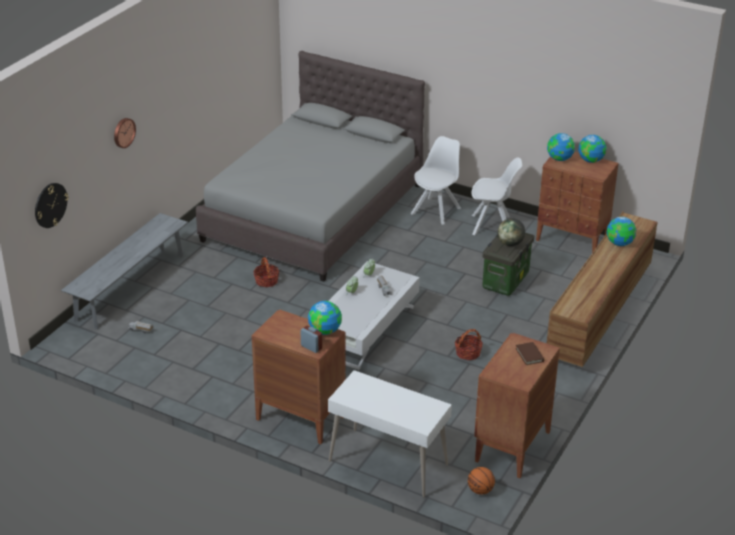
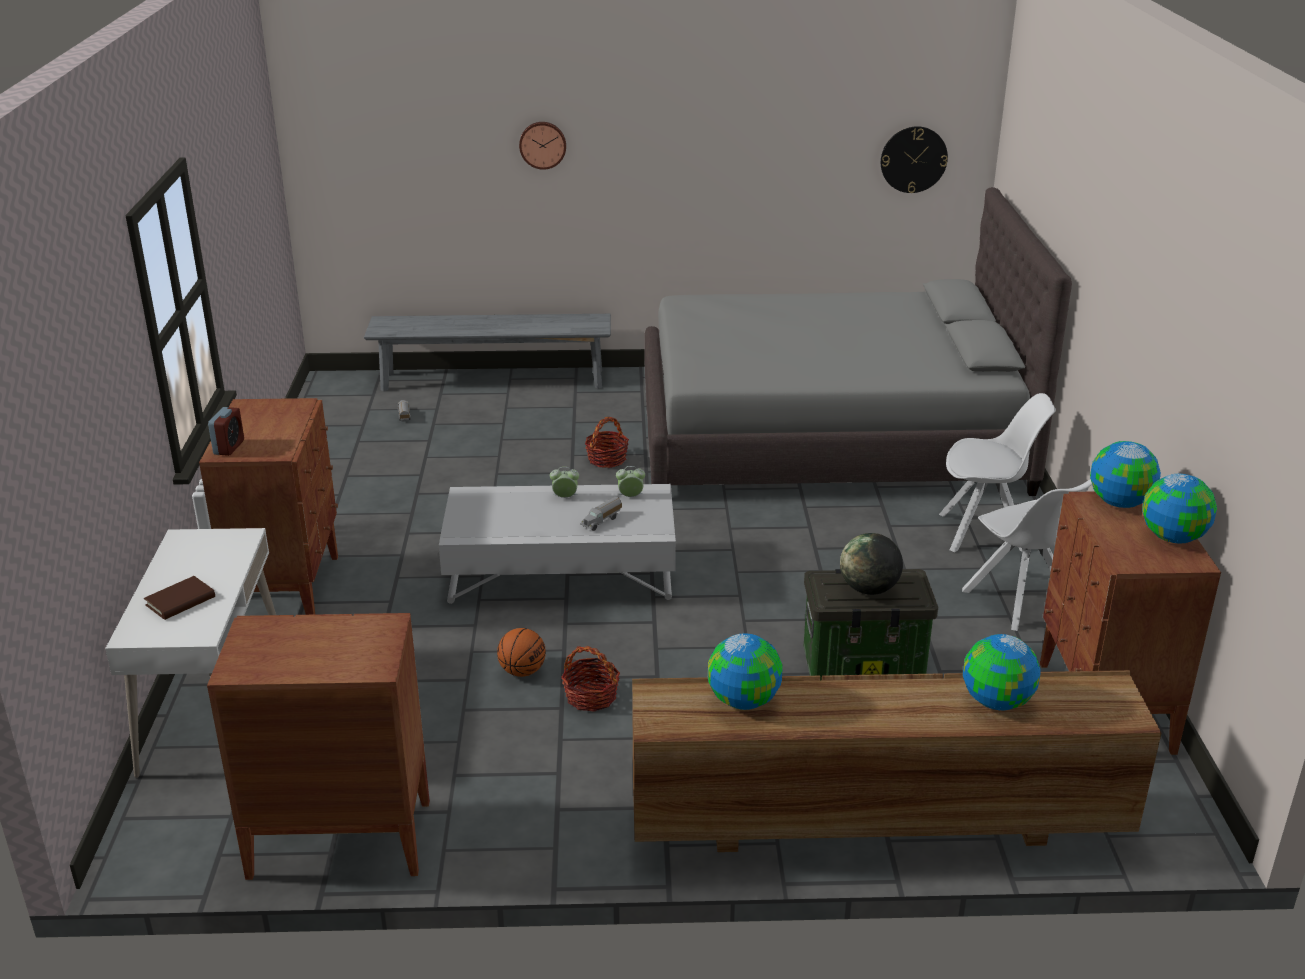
camera: 60 degrees right, 5 degrees down
wall clock [35,183,68,228] -> wall clock moved to [881,126,948,193]
globe [308,301,342,335] -> globe moved to [708,633,782,710]
basketball [468,467,495,495] -> basketball moved to [497,628,546,677]
brown book [515,342,544,365] -> brown book moved to [144,576,215,620]

